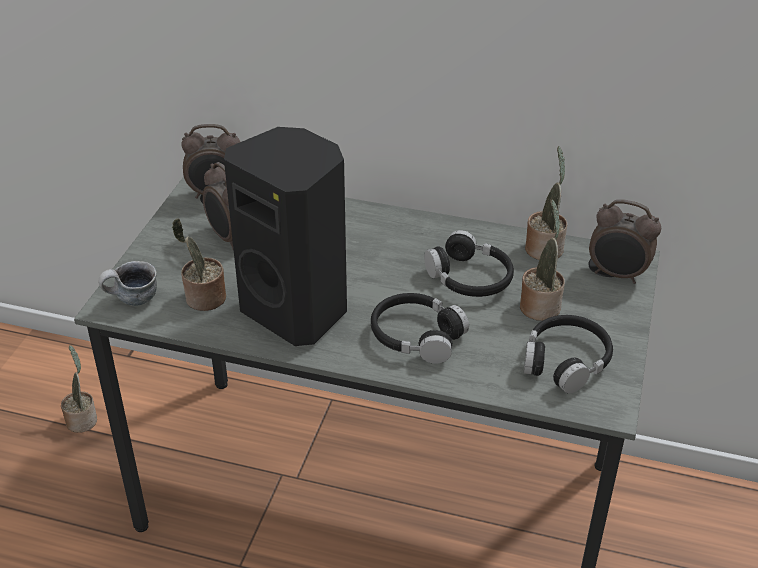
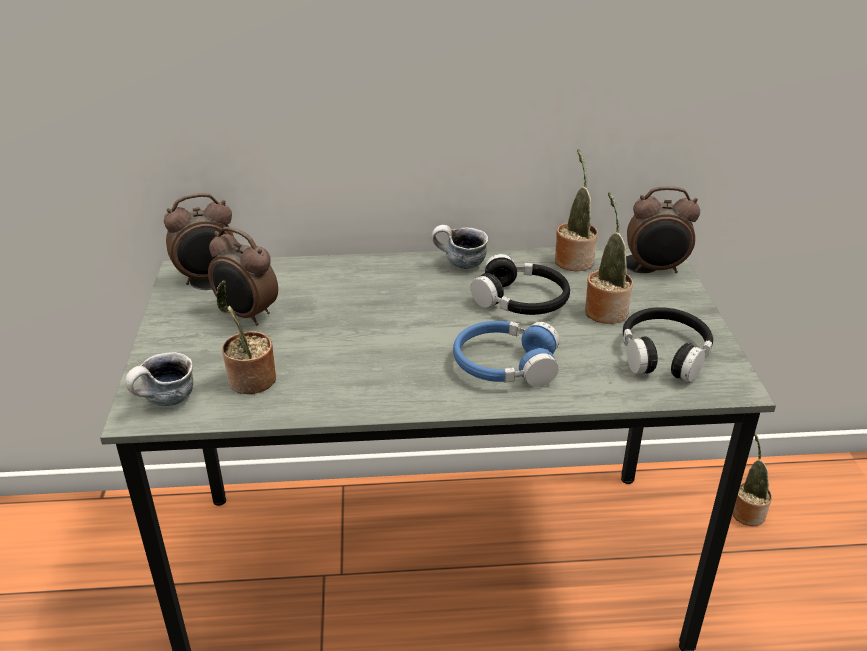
camera: 20 degrees left, 5 degrees down
potted plant [61,345,97,433] -> potted plant moved to [732,432,772,526]
black speaker [224,127,347,346] -> none
black headphones [371,293,469,364] -> blue headphones [453,321,560,387]
none -> mug [432,225,488,269]

